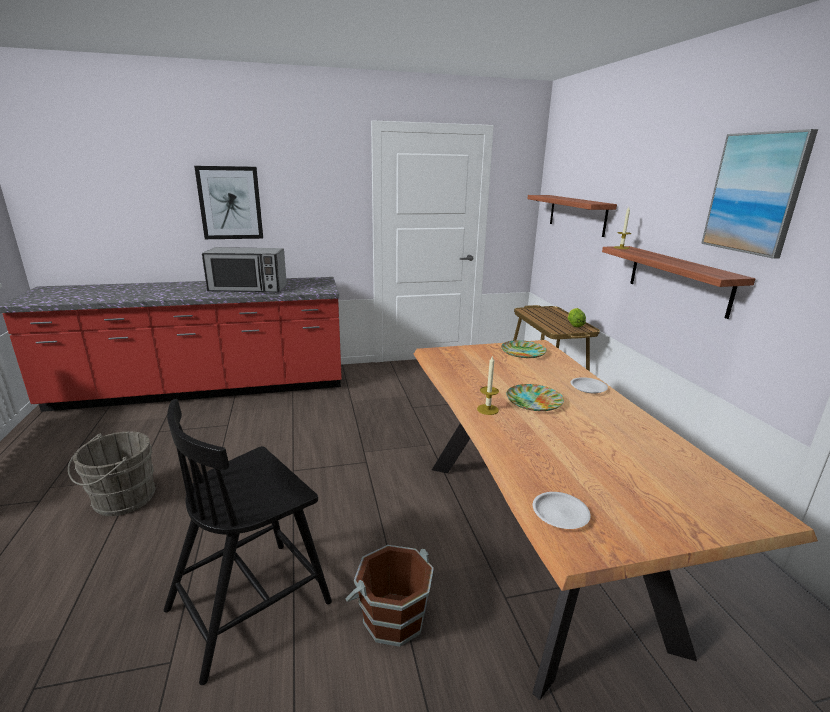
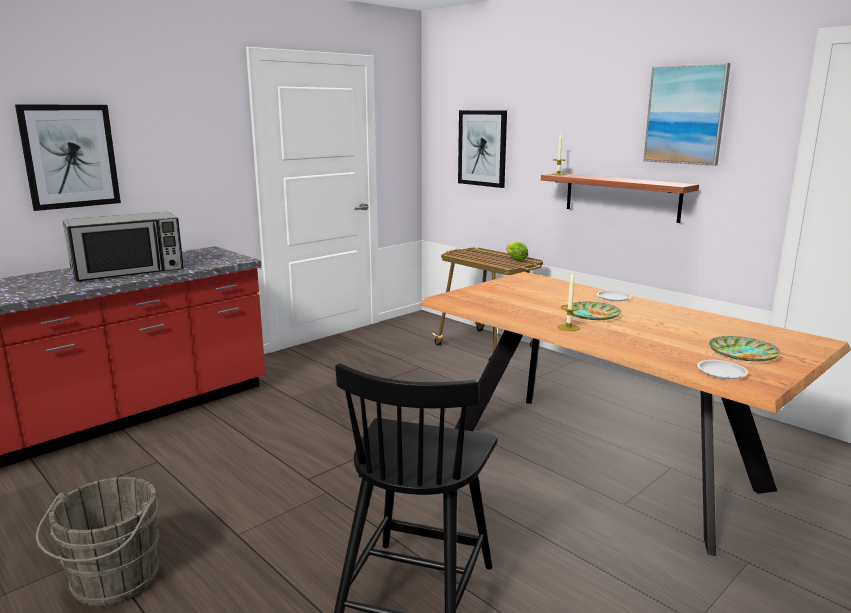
camera: 30 degrees left, 5 degrees down
brown bucket [345,545,434,647] -> none
plate [501,340,547,358] -> plate moved to [709,336,781,362]
shelf [528,195,617,237] -> picture [458,110,507,188]

